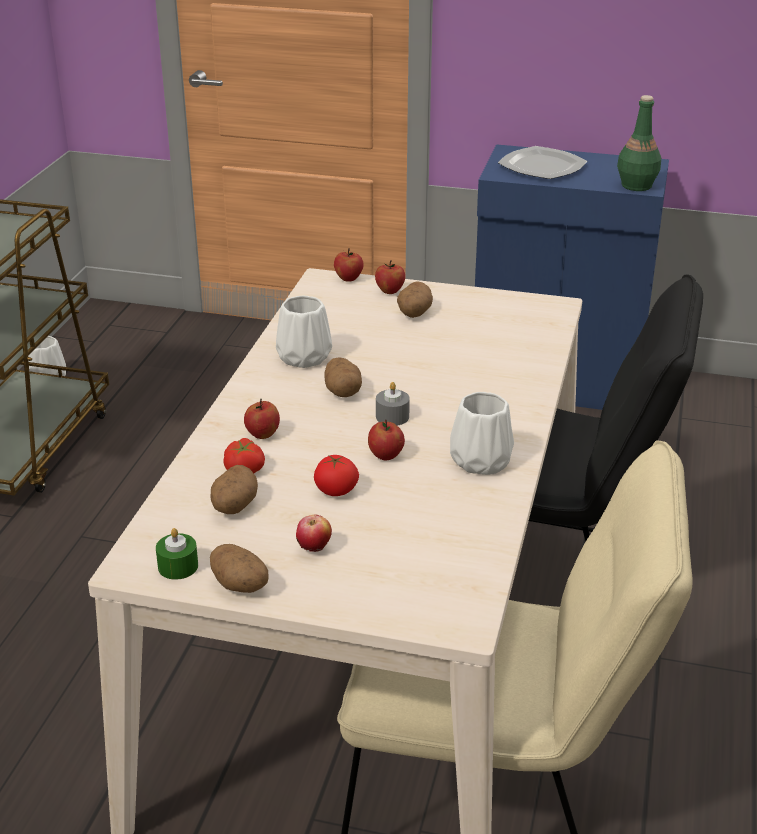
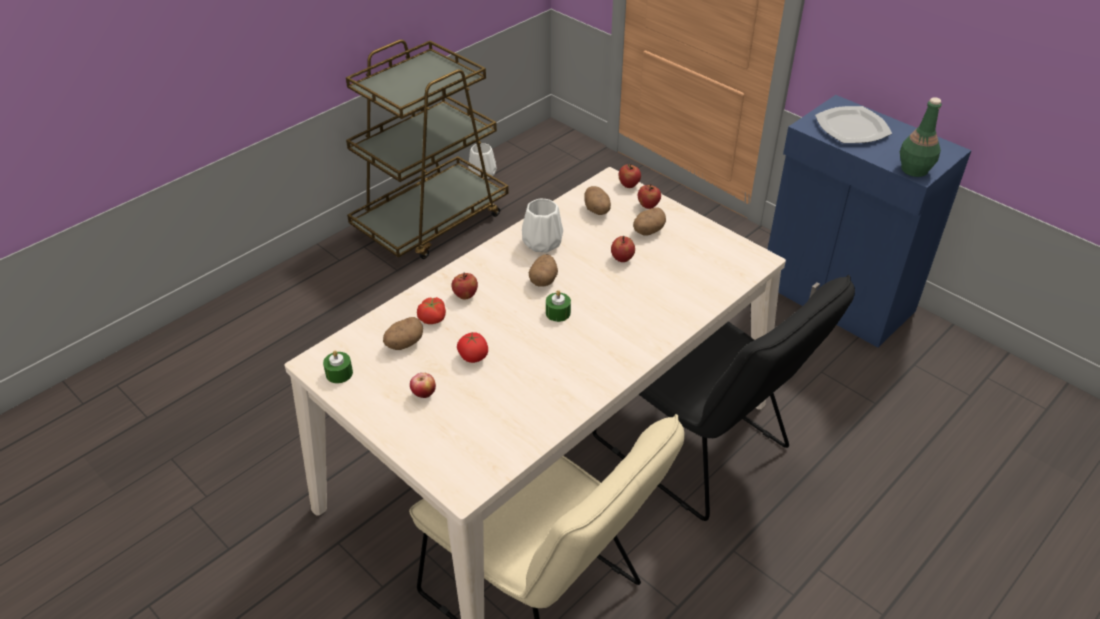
camera: 30 degrees right, 10 degrees up
potato [210,544,269,593] -> potato moved to [584,186,611,215]
apple [368,419,405,460] -> apple moved to [611,236,635,262]
grey candle [376,382,410,426] -> green candle [546,290,571,322]
white vase [450,392,514,475] -> none

